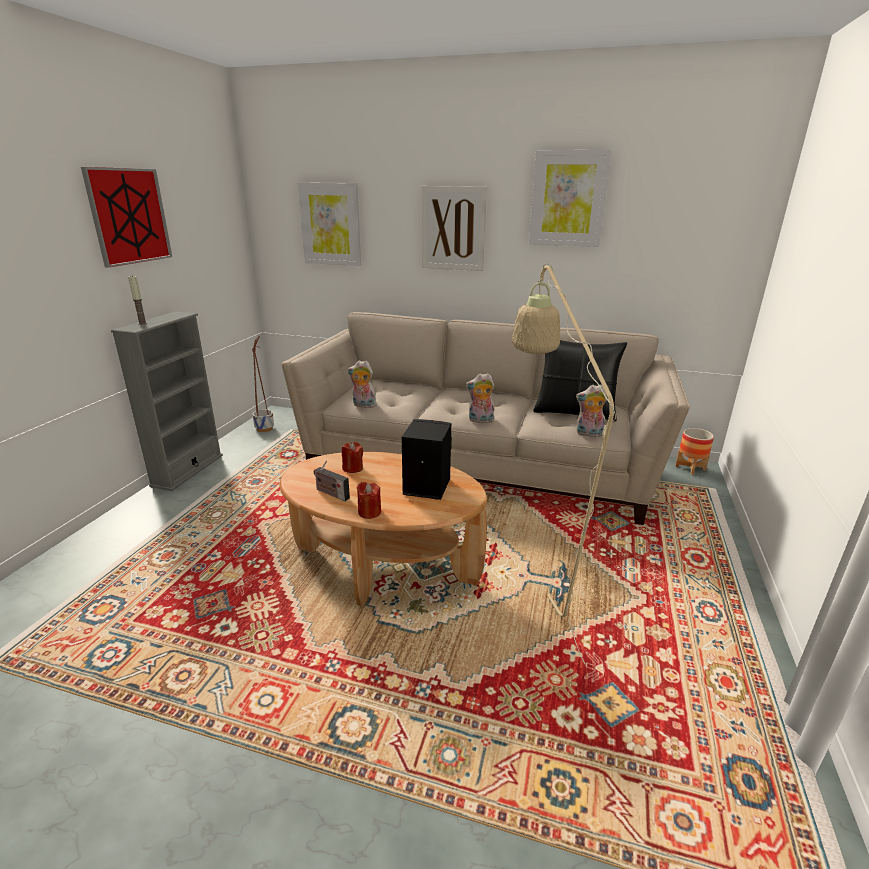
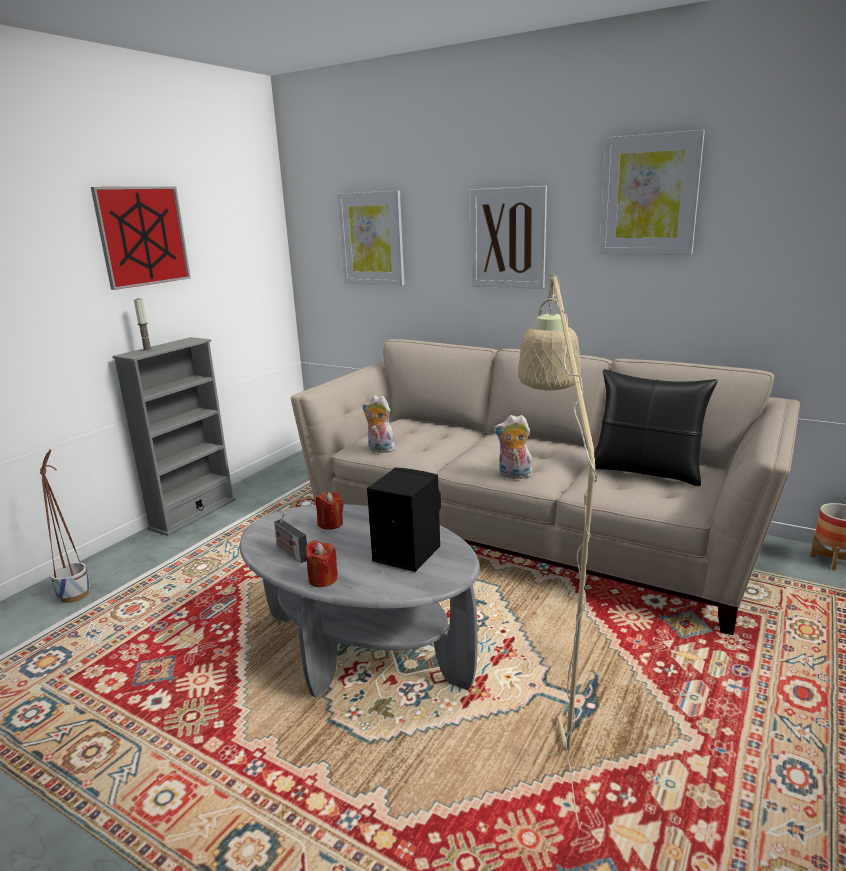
camera: 15 degrees right, 5 degrees down
planter [252,336,274,432] -> planter moved to [40,449,90,603]
brown coffee table [279,452,487,606] -> grey coffee table [239,504,480,698]
plush toy [576,385,607,437] -> none

